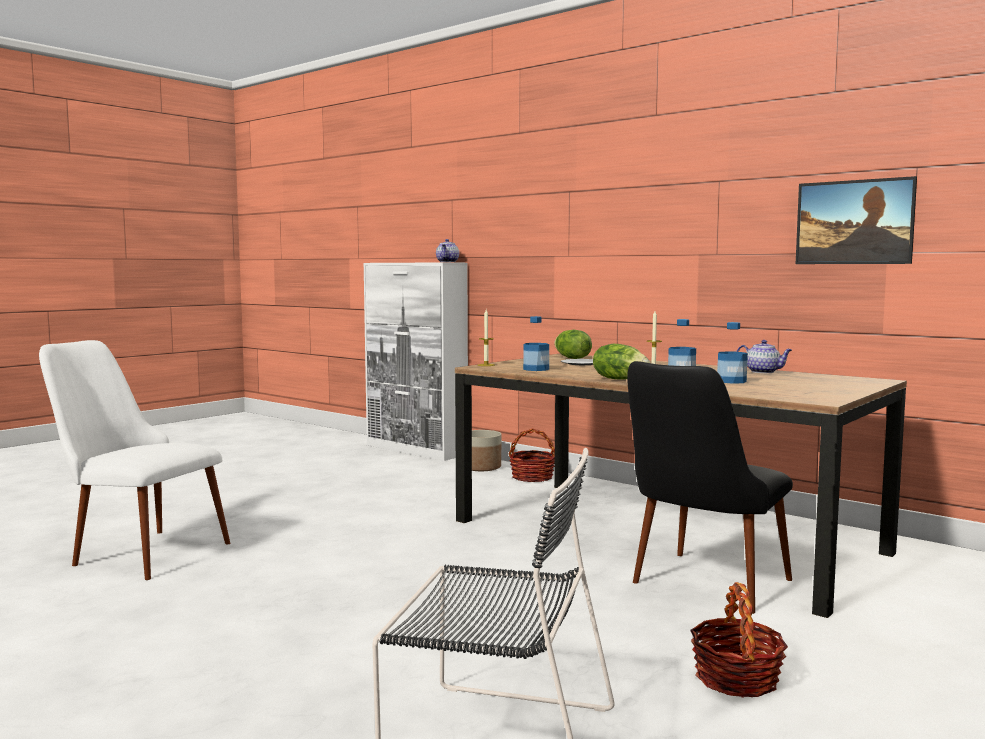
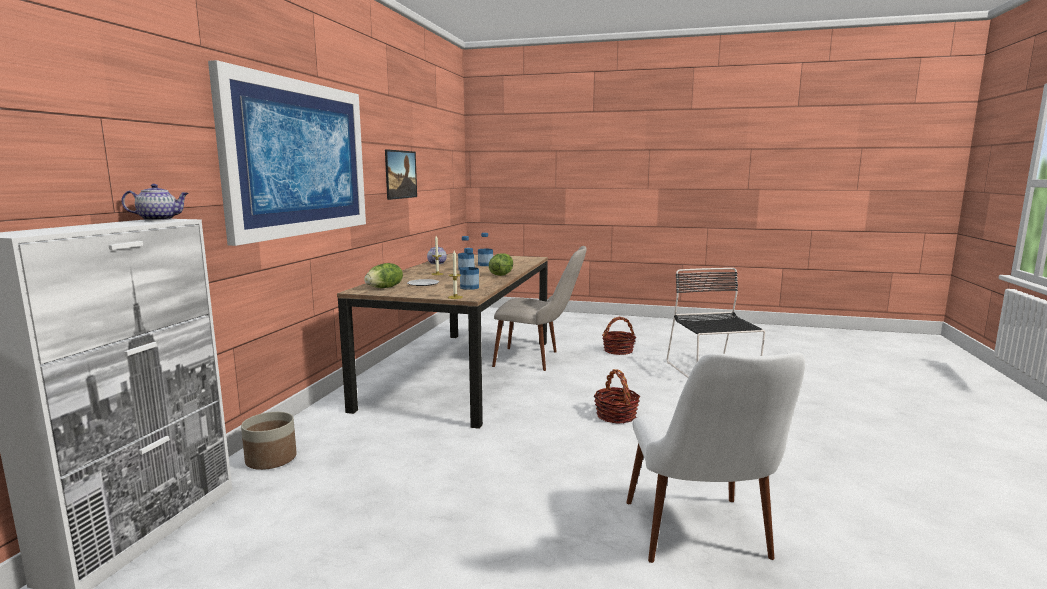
camera: 115 degrees left, 5 degrees up
basket [509,428,555,482] -> basket moved to [594,369,640,423]
black chair [627,361,793,614] -> beige chair [492,246,587,371]
none -> picture [208,60,366,246]

